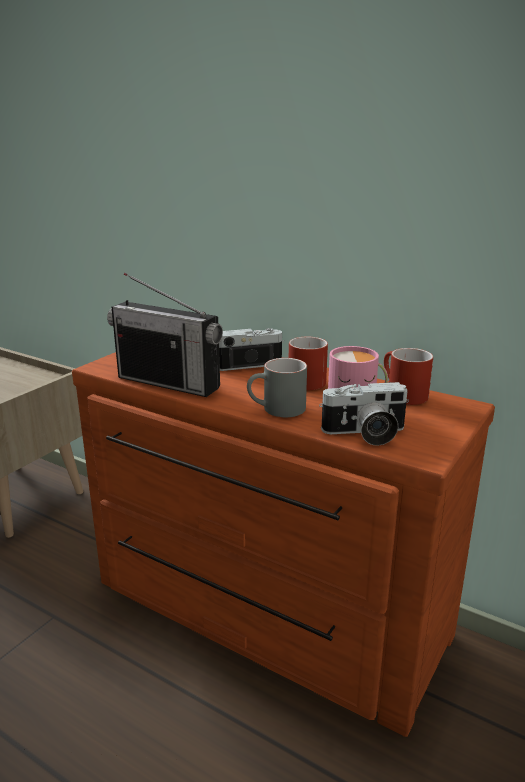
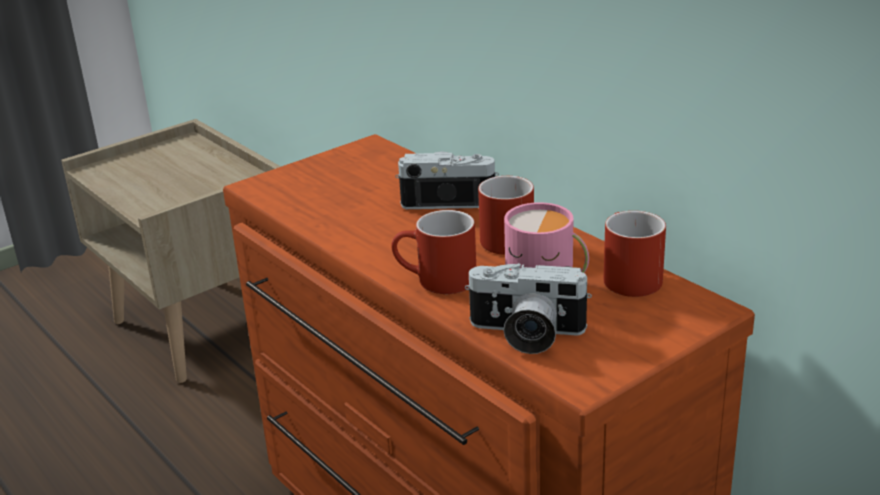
camera: 20 degrees right, 5 degrees up
radio [107,273,223,397] -> none
grey mug [247,358,307,417] -> red mug [391,210,476,294]

